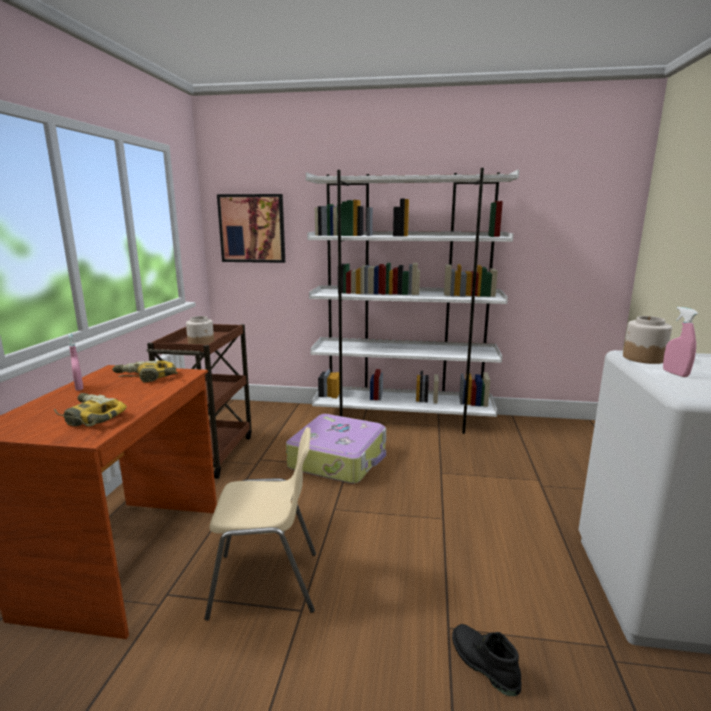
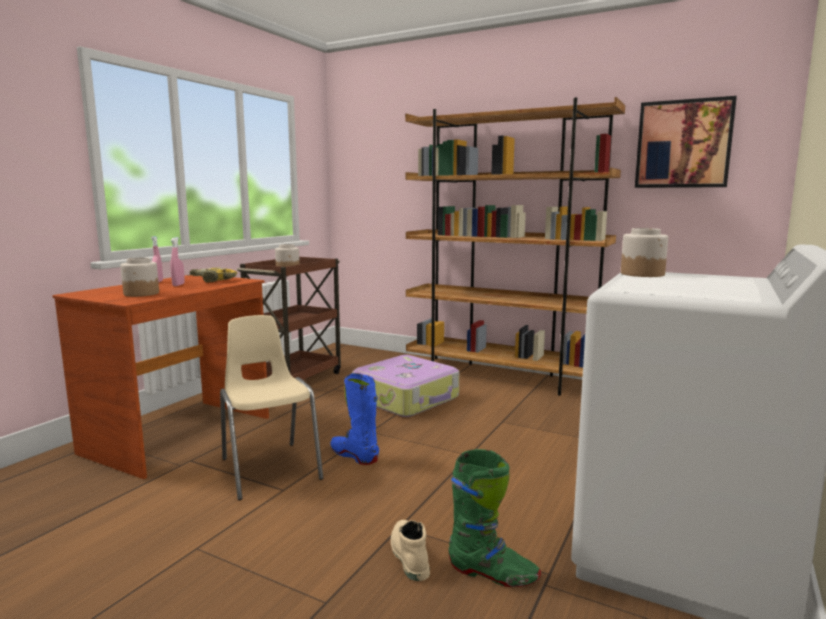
camera: 20 degrees right, 5 degrees down
power drill [54,393,127,427] -> jar [120,257,159,297]
beige chair [205,427,316,621] -> beige chair turned 135 degrees counterclockwise [220,315,323,500]
picture [217,194,285,263] -> picture moved to [635,96,737,188]
white bookcase [306,168,519,434] -> brown bookcase [405,97,625,396]
black boot [452,624,521,696] -> beige boot [391,520,430,581]
pink spray bottle [663,307,698,377] -> pink spray bottle moved to [171,237,185,286]
none -> blue boot [330,373,379,465]
none -> green boot [448,449,541,587]

